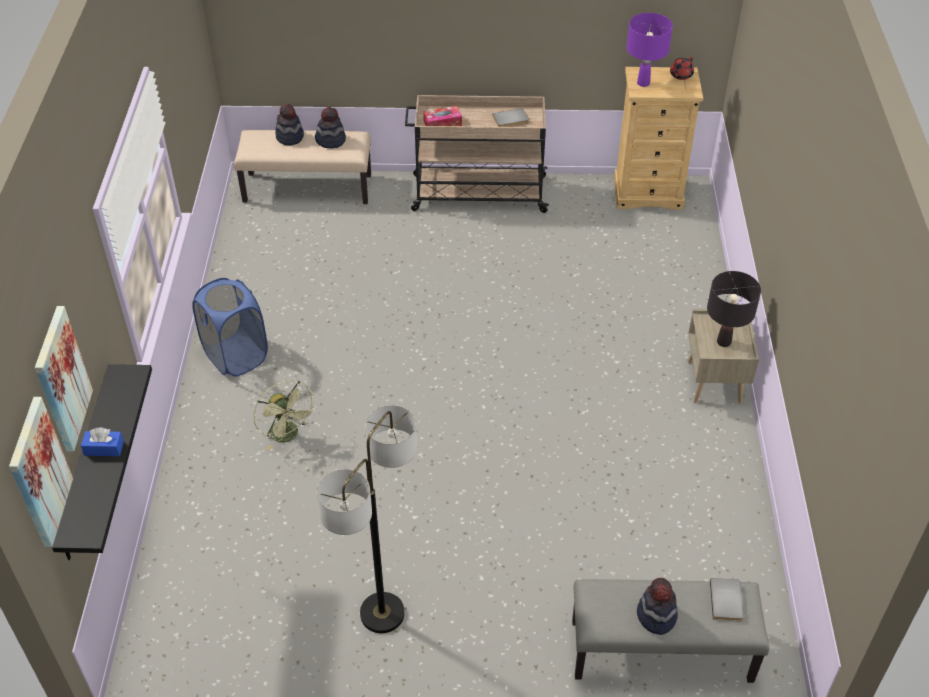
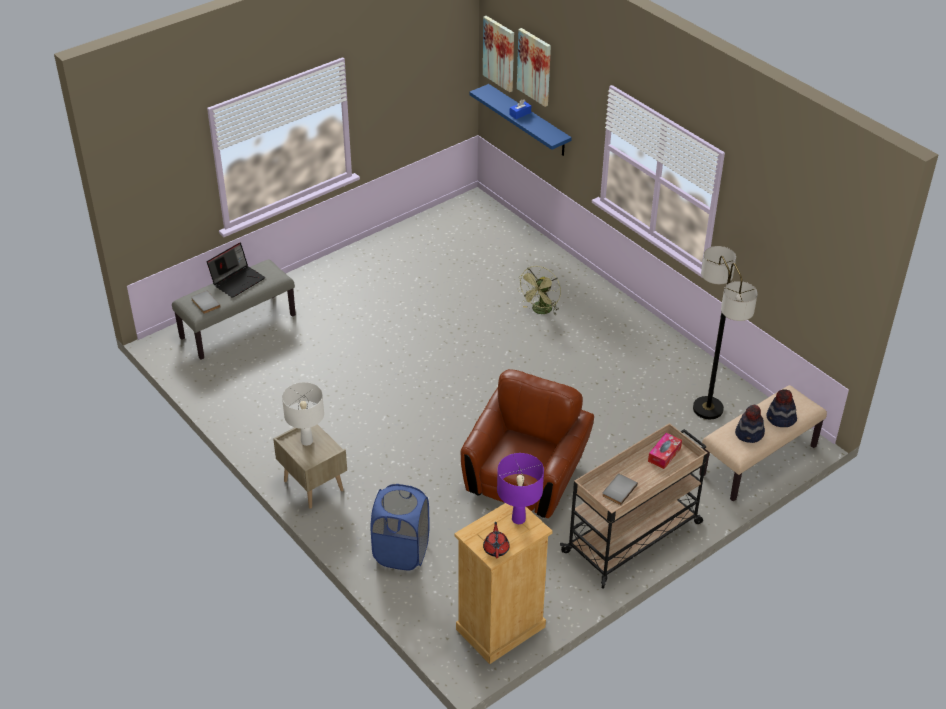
camera: 140 degrees right, 5 degrees down
black shelf [52,364,152,560] -> blue shelf [469,84,572,156]
blue laundry basket [192,278,268,377] -> blue laundry basket moved to [371,484,430,571]
green fan [253,380,317,450] -> green fan turned 75 degrees counterclockwise [517,266,561,315]
floor lamp [317,405,417,633] -> floor lamp moved to [693,246,758,419]
hat [637,578,678,635] -> laptop [207,242,265,298]
black table lamp [707,271,761,347] -> white table lamp [282,382,324,446]
none -> brown armchair [461,369,594,518]

